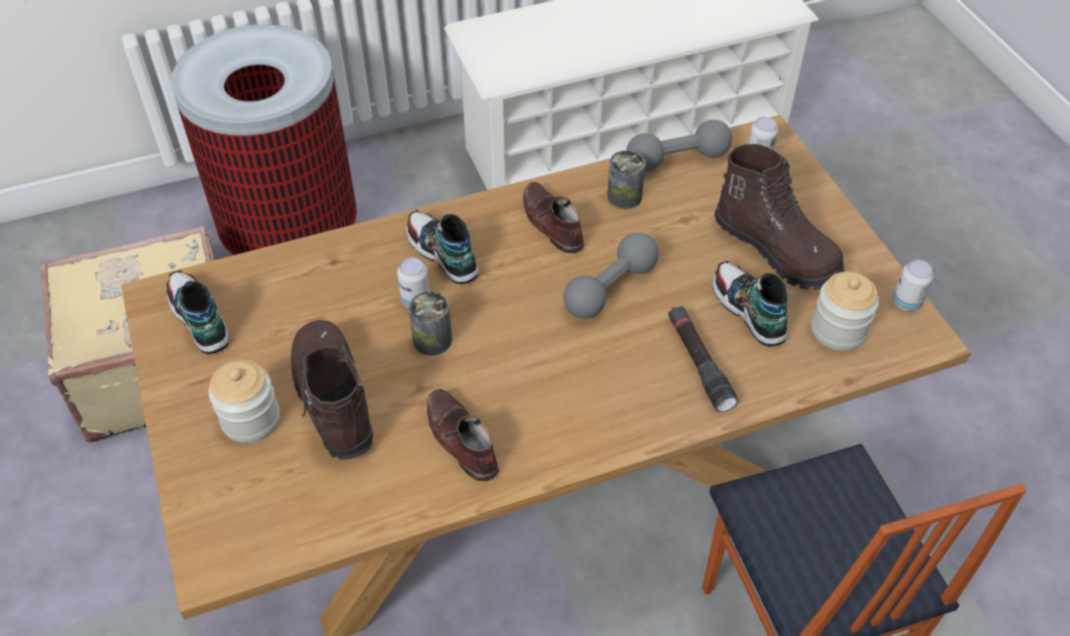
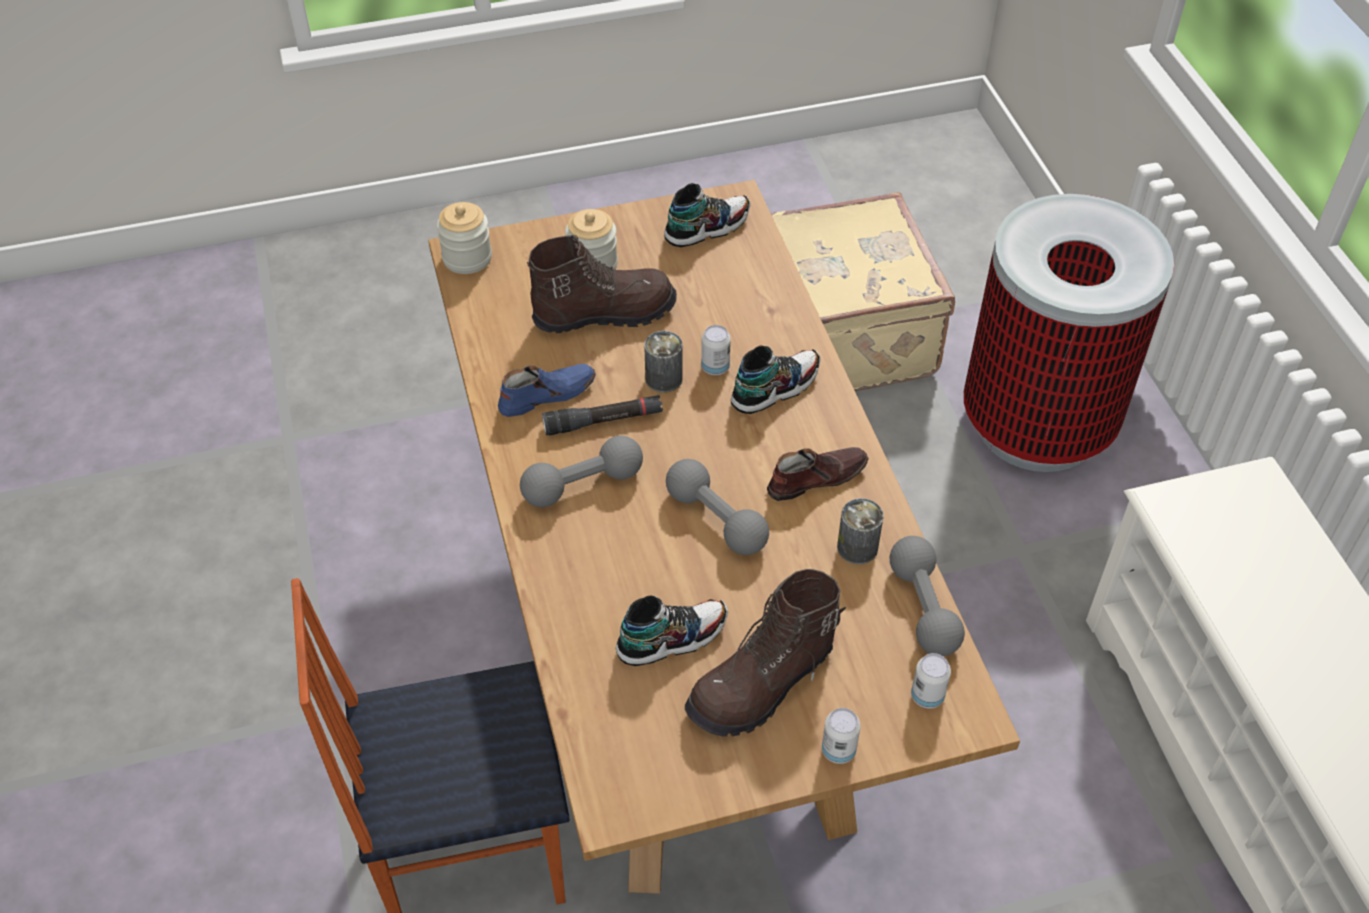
camera: 95 degrees right, 0 degrees up
brown shoe [427,389,499,482] -> blue shoe [498,364,596,417]
black flashlight [668,306,738,412] -> black flashlight moved to [542,395,663,435]
jar [811,272,879,351] -> jar moved to [437,202,492,274]
can [893,260,933,311] -> can moved to [822,708,861,764]
none -> grey dumbbell [520,436,643,507]

